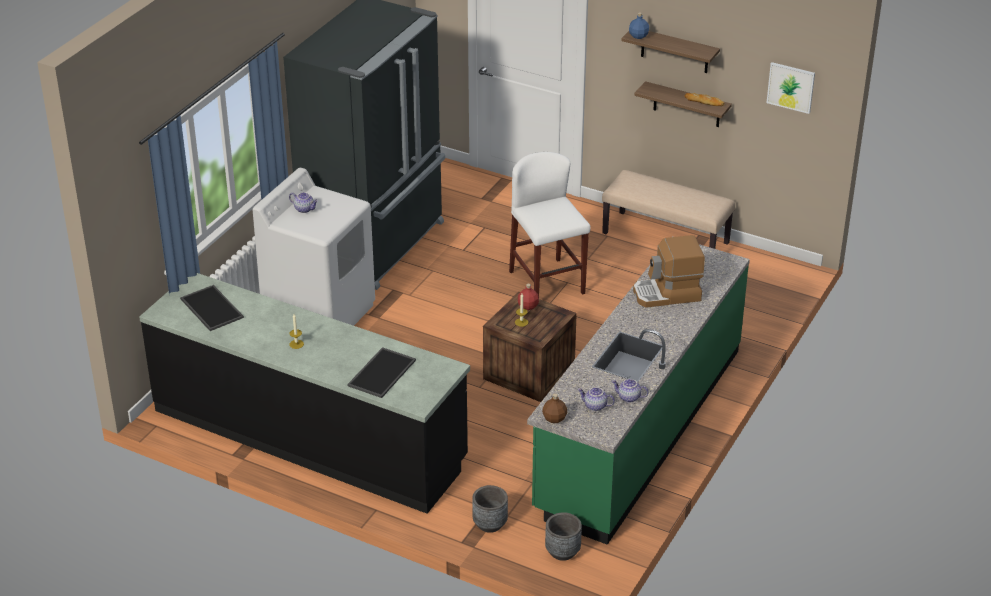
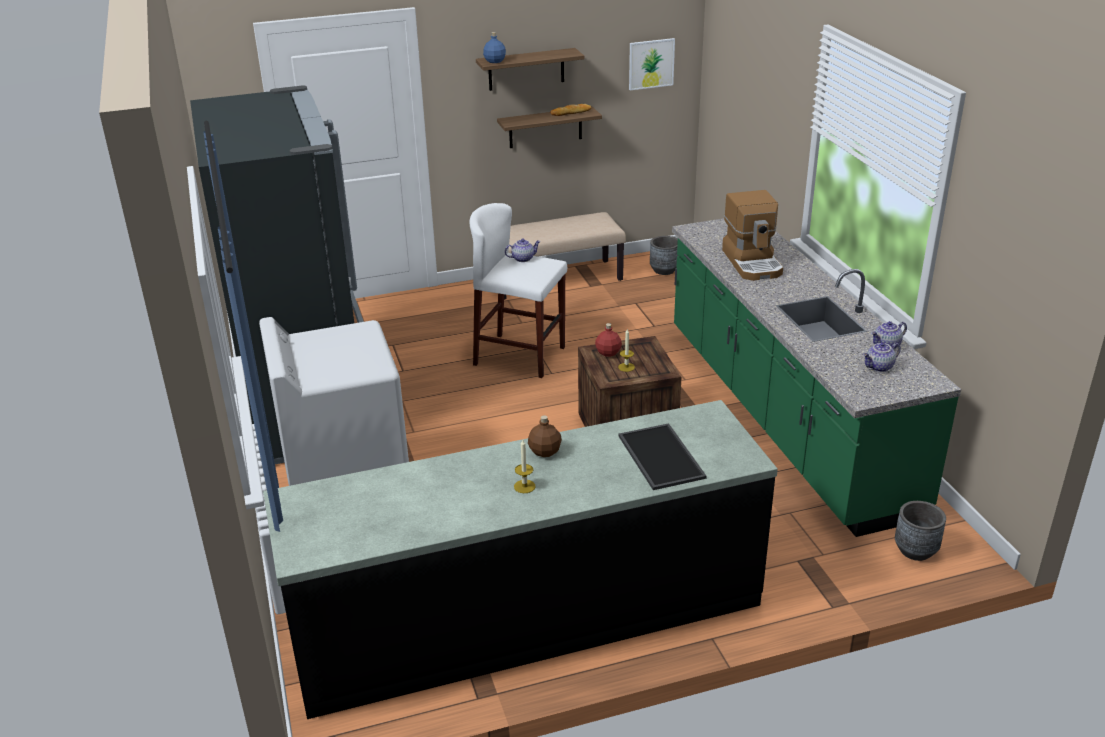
camera: 45 degrees left, 5 degrees down
tray [180,285,244,331] -> none
teapot [289,192,318,213] -> teapot moved to [505,239,541,262]
grey planter [472,485,508,533] -> grey planter moved to [650,236,678,275]
brown bottle [542,394,567,423] -> brown bottle moved to [528,415,562,457]
coffee machine [633,235,705,307] -> coffee machine turned 45 degrees counterclockwise [722,190,783,281]

